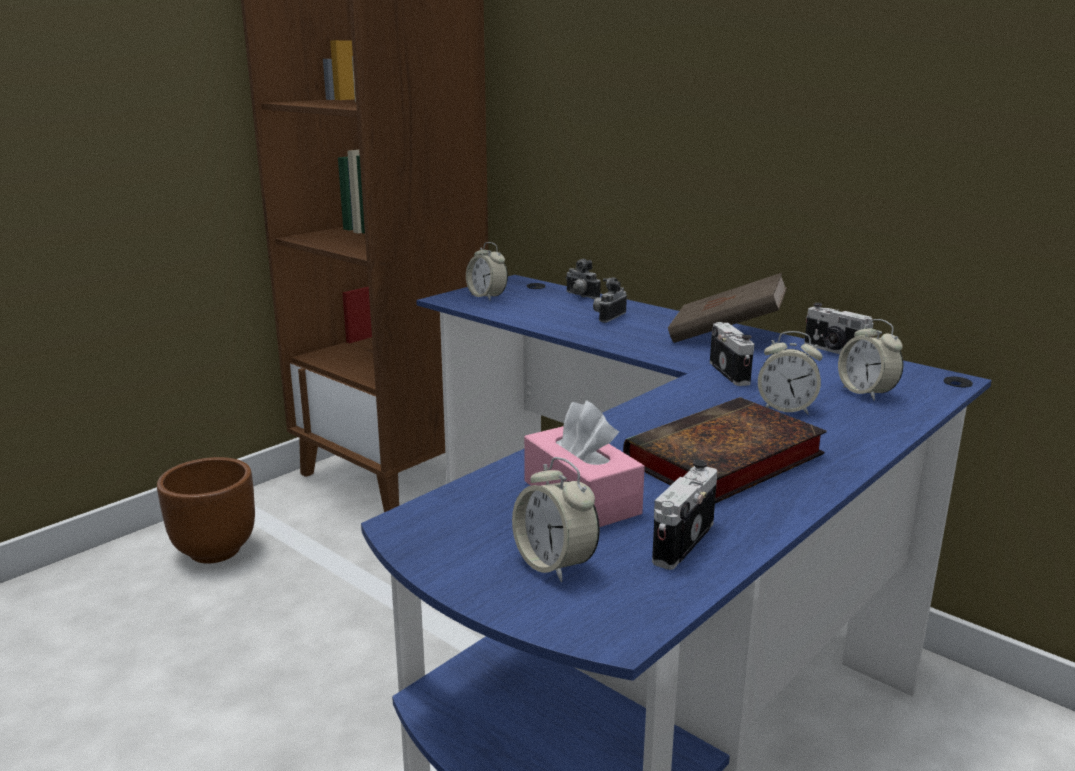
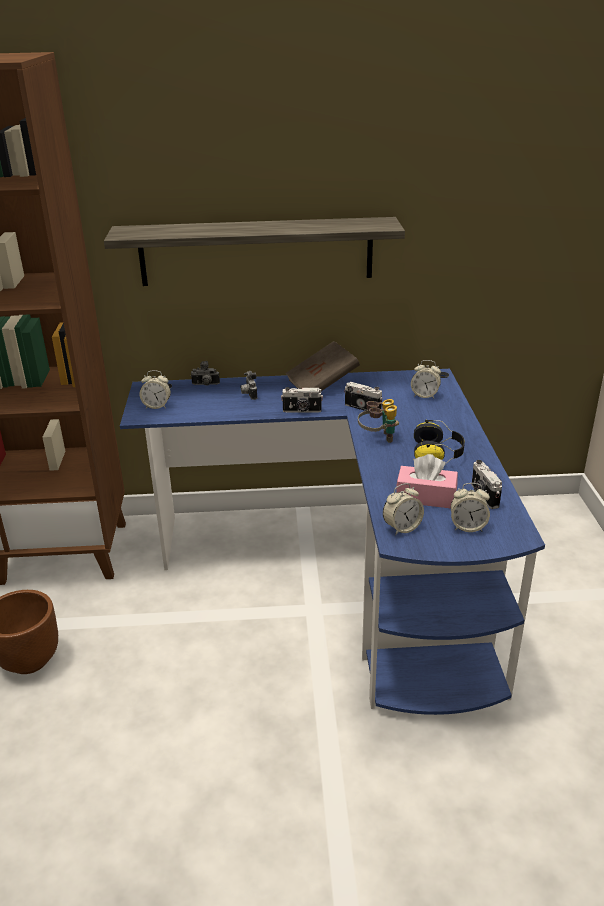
camera: 45 degrees left, 10 degrees up
book [623,397,827,504] -> headphones [414,420,465,466]
alarm clock [758,331,823,415] -> alarm clock moved to [383,483,424,536]
camera [804,303,873,354] -> camera moved to [281,387,323,413]
none -> shelf [104,217,405,286]
none -> binoculars [358,399,399,443]

